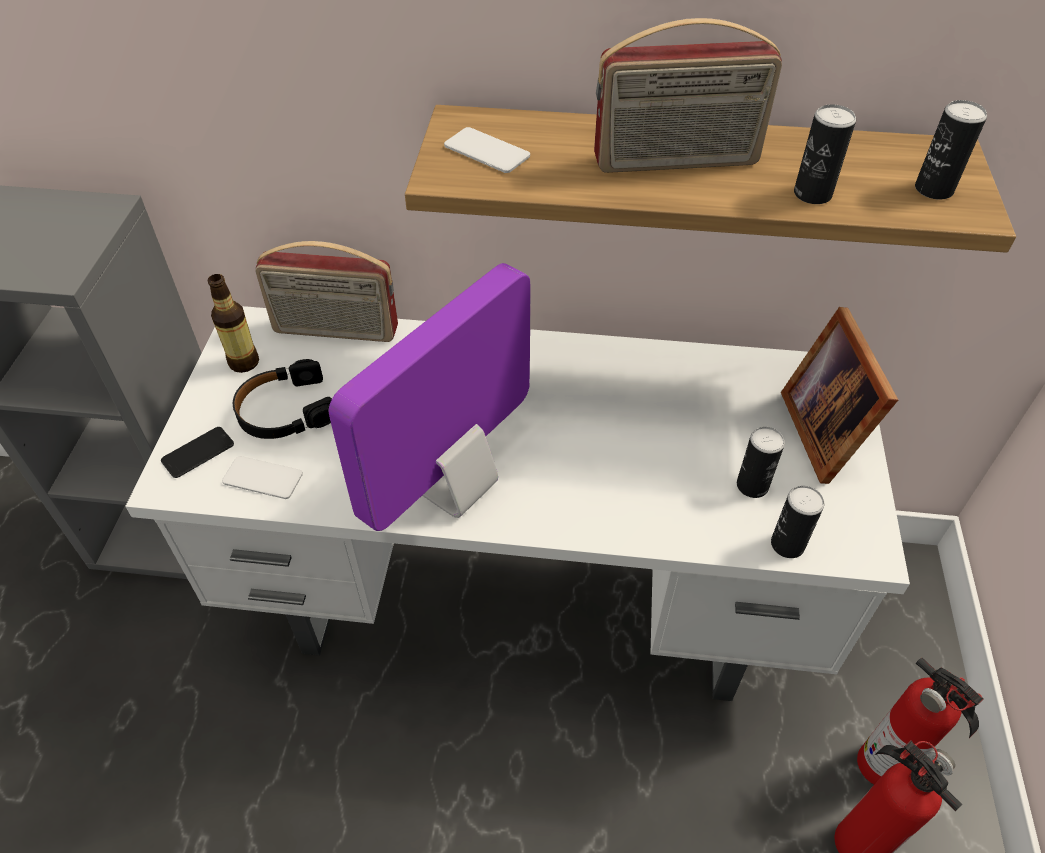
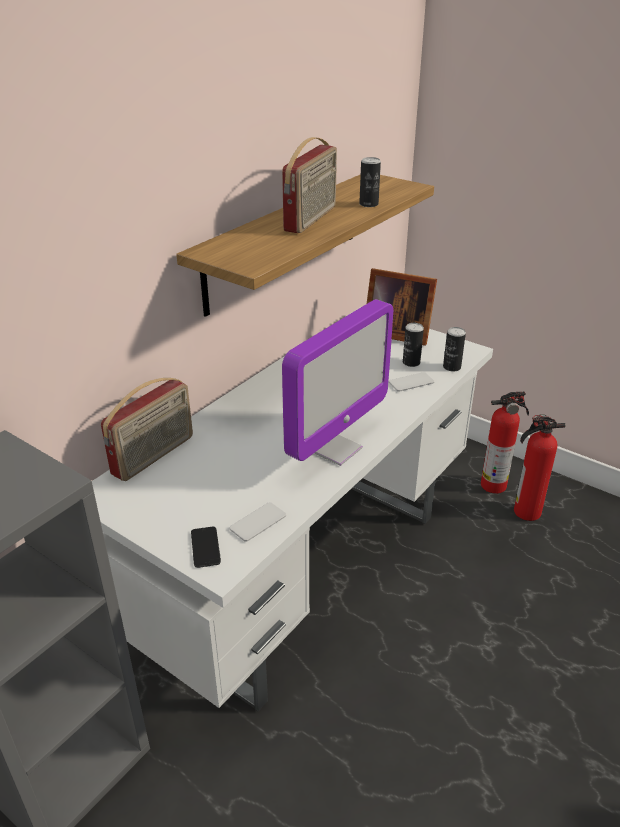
camera: 60 degrees left, 15 degrees down
bottle [208,274,259,373] -> none
black headphones [233,359,332,439] -> none
monitor [329,263,530,531] -> monitor turned 120 degrees counterclockwise [282,299,393,466]
phone [444,127,530,173] -> phone moved to [389,372,434,392]
can [915,100,987,200] -> none

